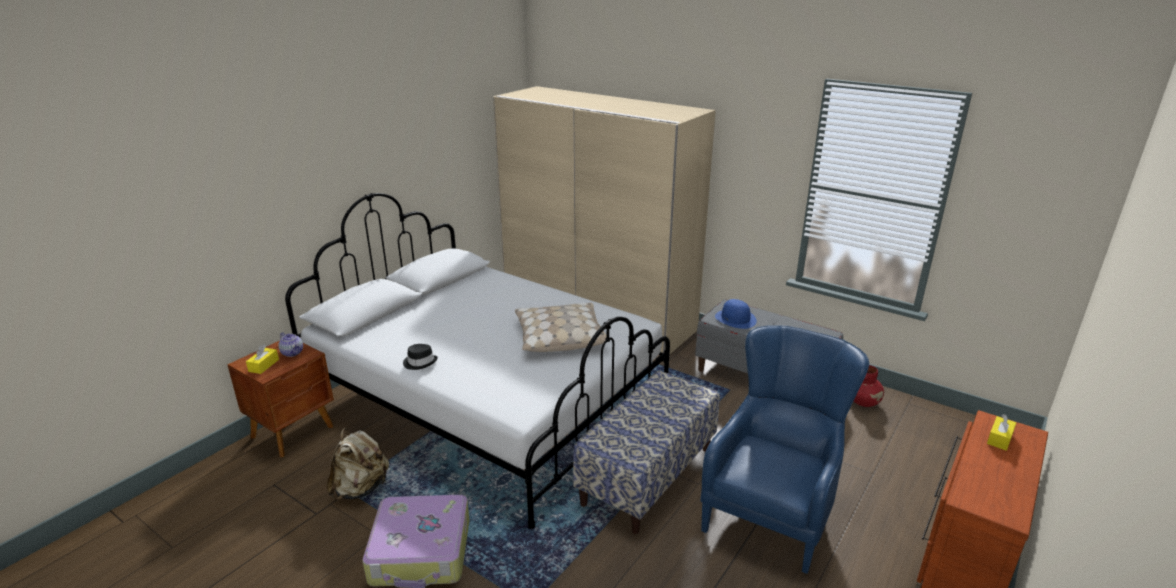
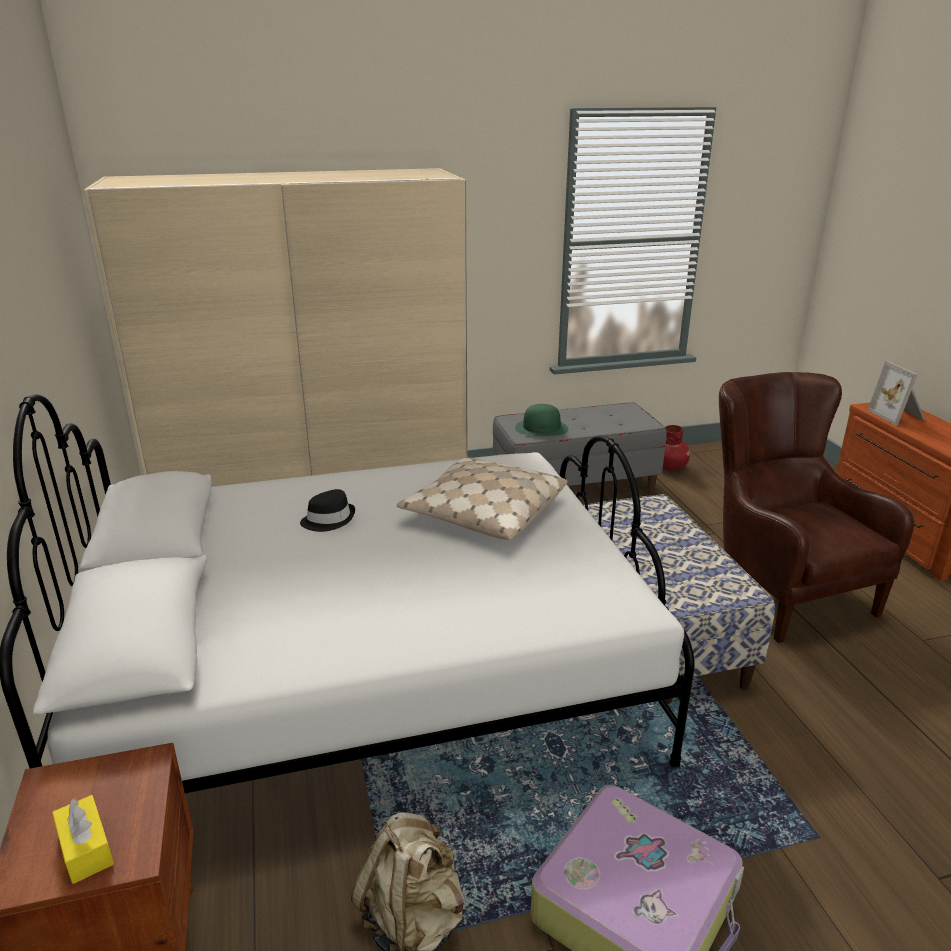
camera: 50 degrees left, 0 degrees up
teapot [278,333,303,357] -> none
black hat [403,344,438,370] -> black hat moved to [300,489,355,532]
blue armchair [700,325,869,574] -> brown armchair [719,372,915,643]
blue hat [715,299,757,329] -> green hat [515,404,569,436]
yellow tissue box [987,414,1016,451] -> picture frame [868,361,925,425]

